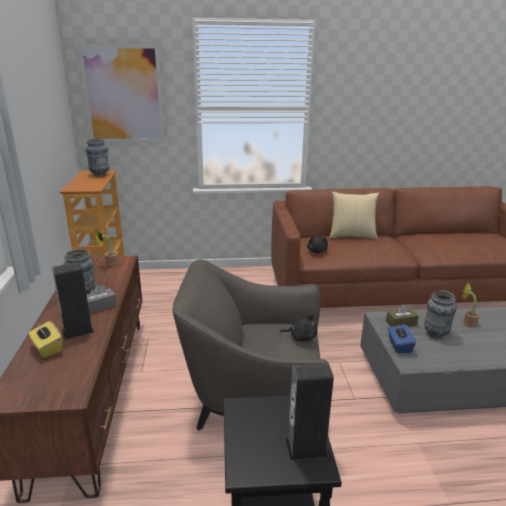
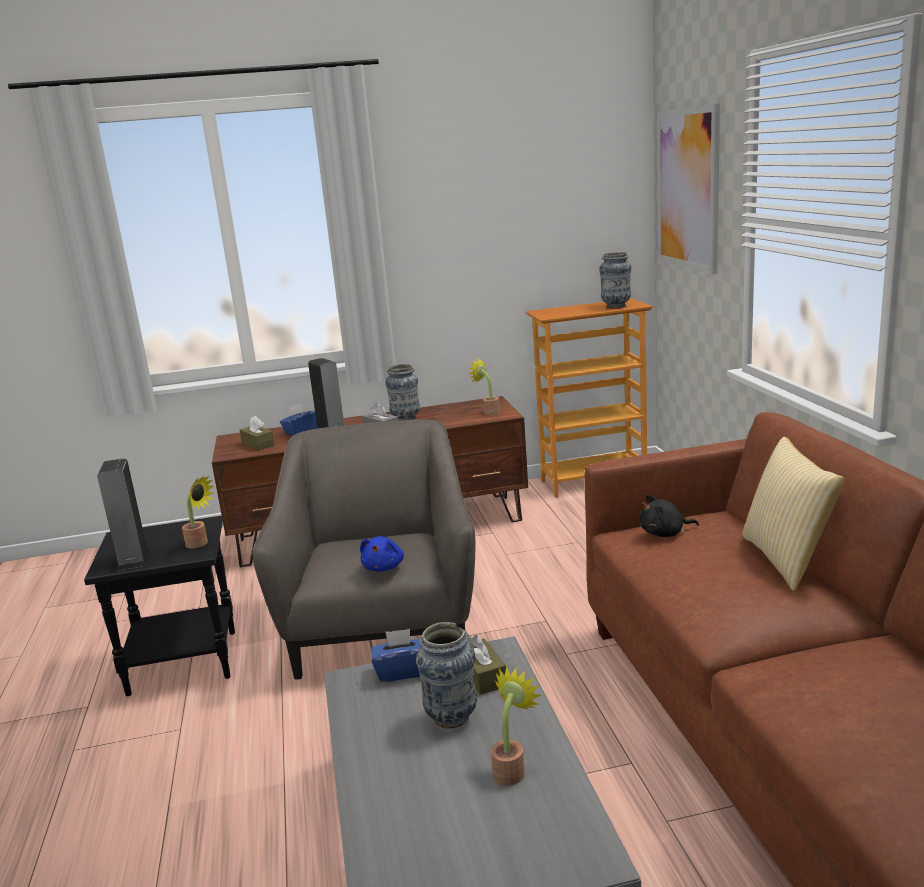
camera: 85 degrees right, 5 degrees down
yellow tissue box [29,321,62,358] -> blue tissue box [280,403,318,436]
black plush toy [280,315,317,342] -> blue plush toy [360,536,404,572]
none -> potted plant [182,475,214,549]
none -> brown tissue box [240,416,274,451]

